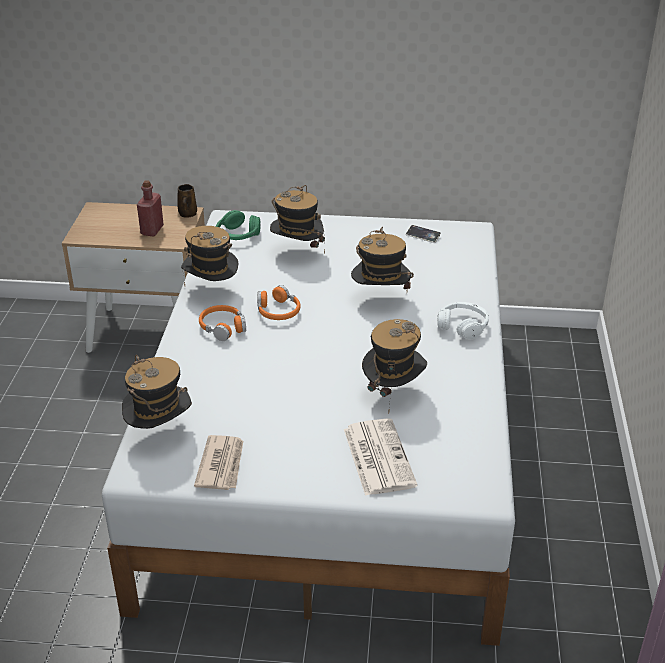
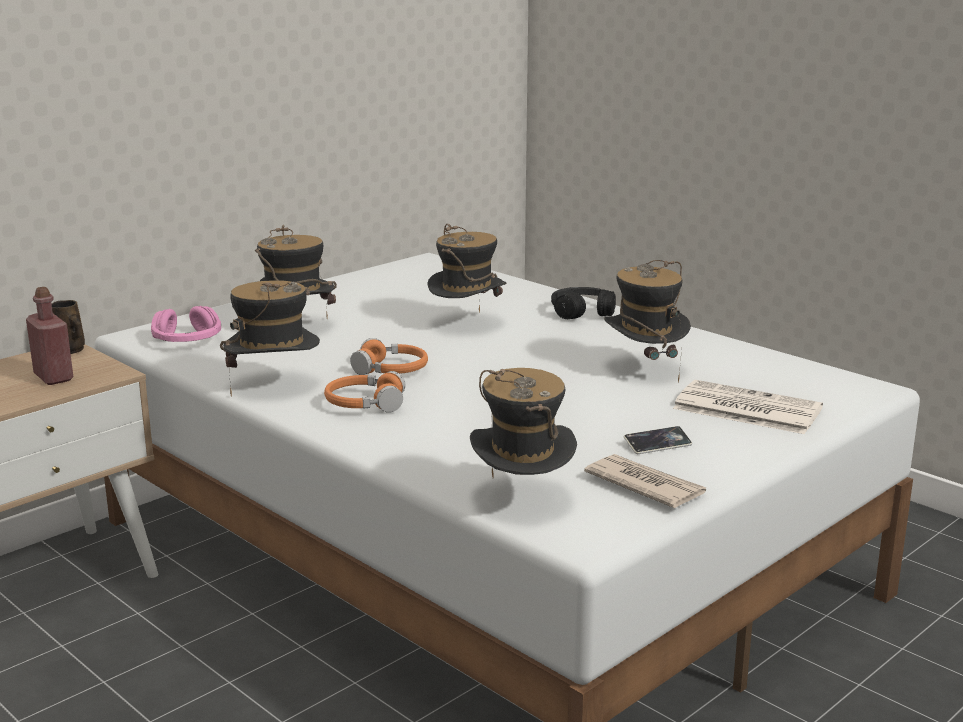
camera: 50 degrees left, 15 degrees down
green headphones [216,210,261,240] -> pink headphones [151,306,221,342]
phone [406,225,441,243] -> phone moved to [624,426,692,454]
white headphones [437,302,489,340] -> black headphones [551,287,616,319]

